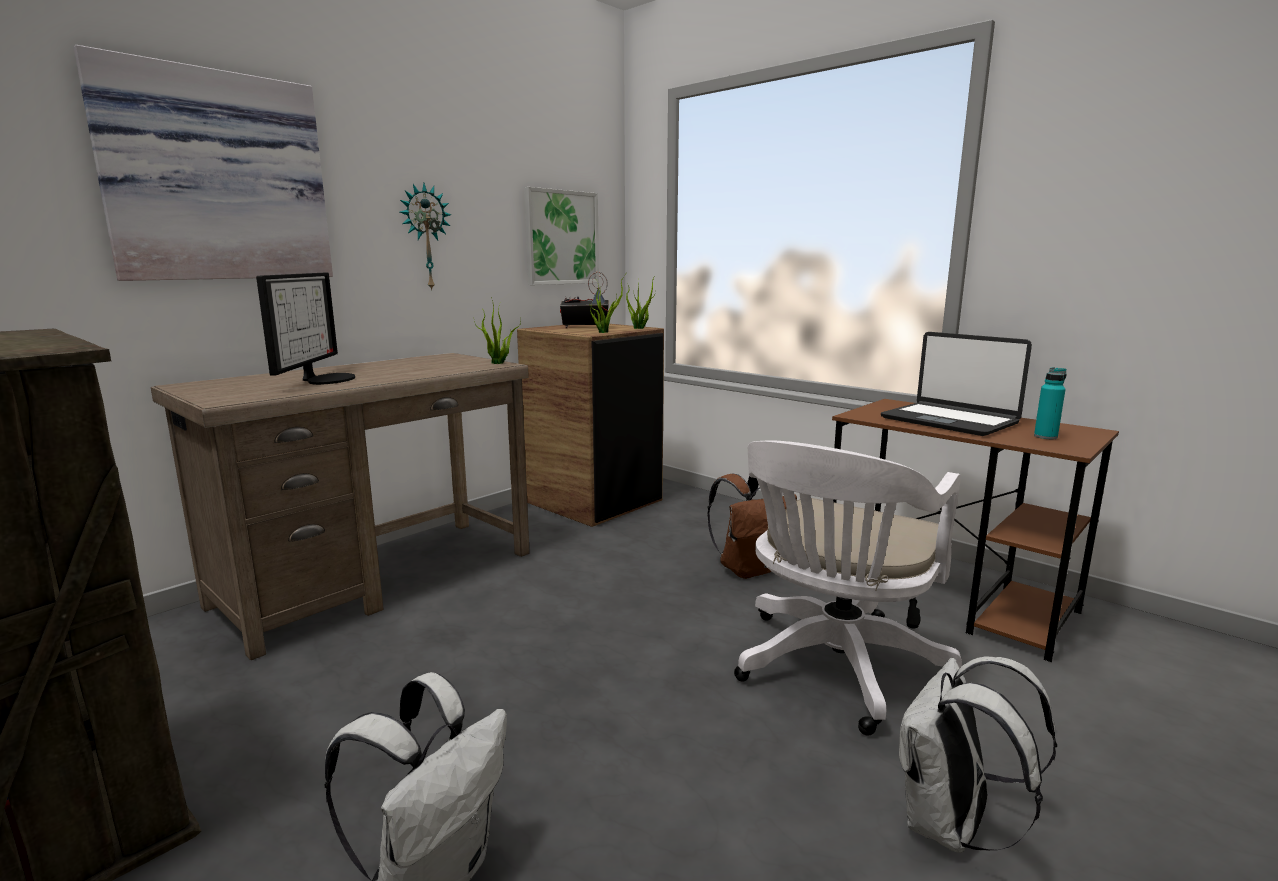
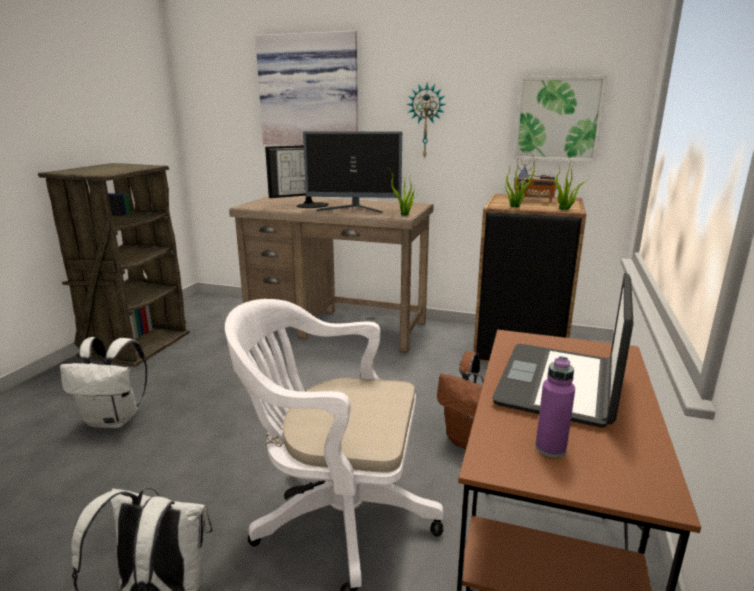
camera: 65 degrees right, 5 degrees up
radio [560,272,609,329] -> radio turned 135 degrees clockwise [514,151,557,201]
turquoise bottle [1034,367,1066,439] -> purple bottle [535,356,575,458]
none -> monitor [303,131,402,213]

